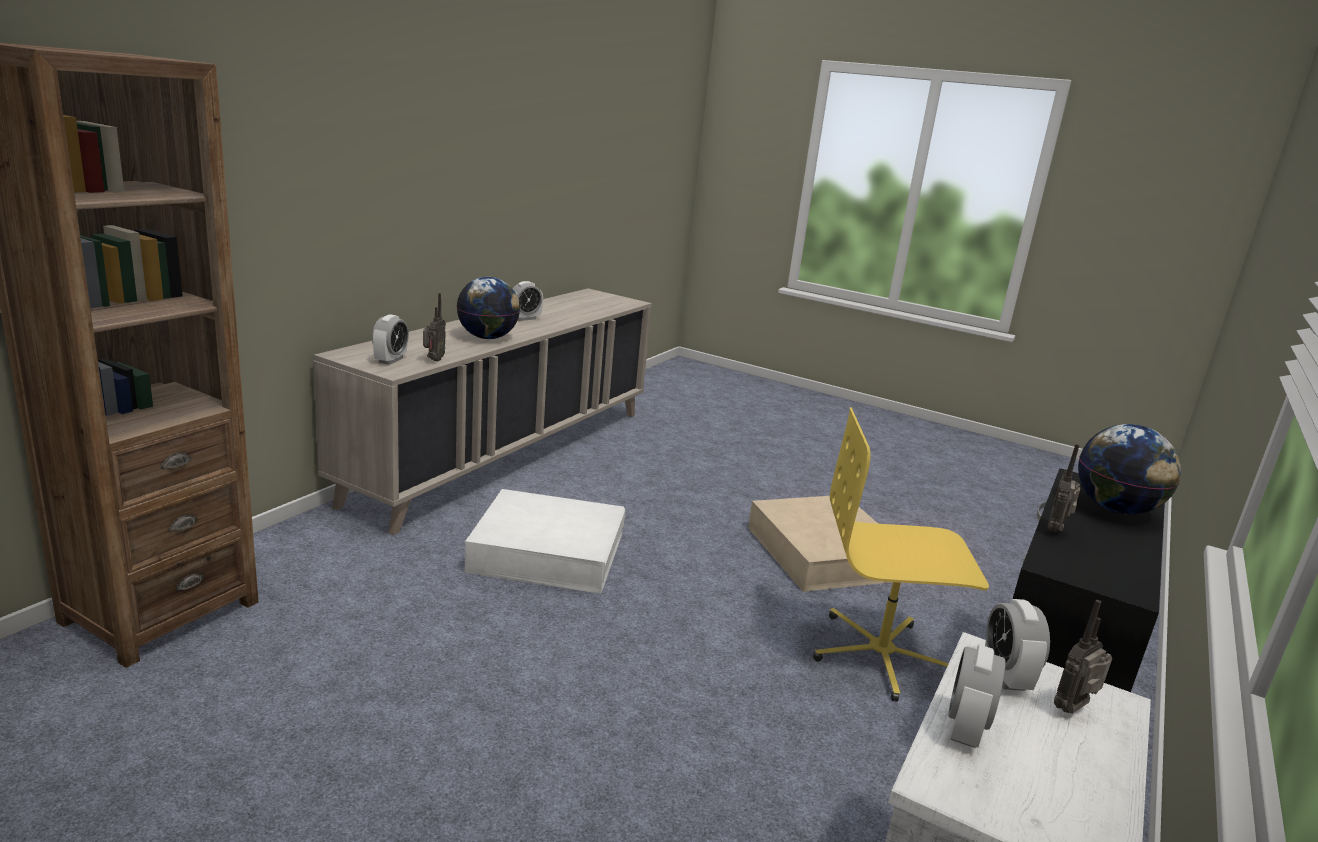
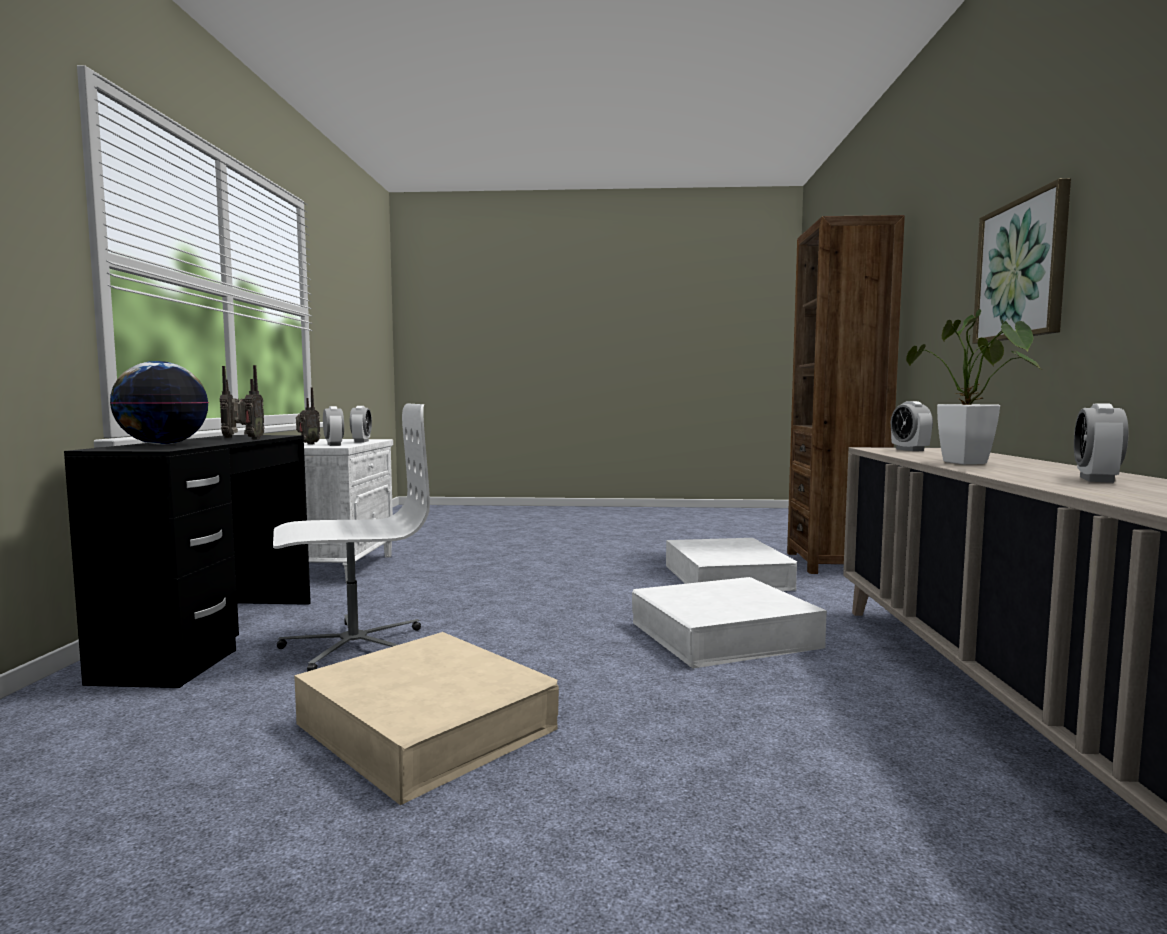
camera: 155 degrees right, 15 degrees down
radio [423,293,446,361] -> radio moved to [220,366,240,438]
globe [457,277,520,339] -> potted plant [906,309,1041,464]
yellow office chair [813,407,989,702] -> white office chair [273,404,430,672]
none -> white storage box [666,538,797,591]
none -> picture [972,178,1071,344]

